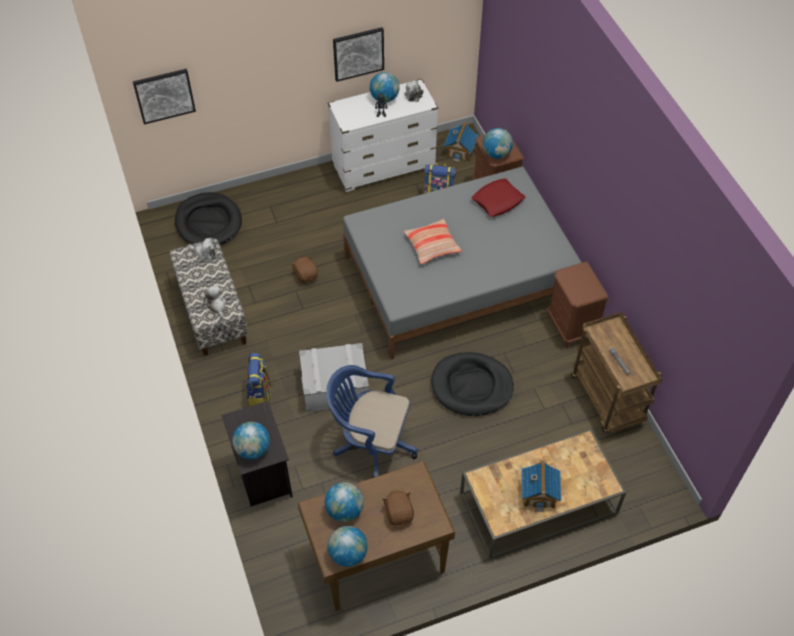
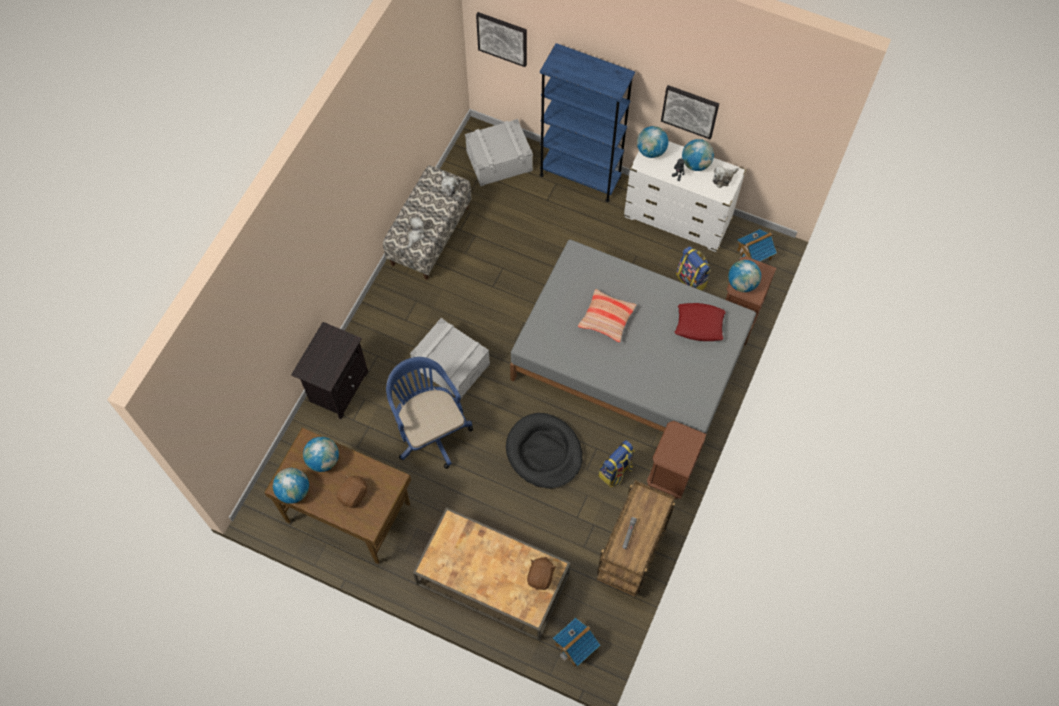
camera: 45 degrees right, 10 degrees up
black dog bed [175,192,242,245] -> grey storage box [465,119,533,186]
globe [232,422,270,459] -> globe moved to [637,126,668,158]
backpack [246,353,272,406] -> backpack moved to [598,440,634,487]
brown plush toy [291,256,318,284] -> brown plush toy moved to [527,557,556,590]
toy house [522,460,561,512] -> toy house moved to [553,618,600,666]
none -> blue bookcase [540,43,635,202]

